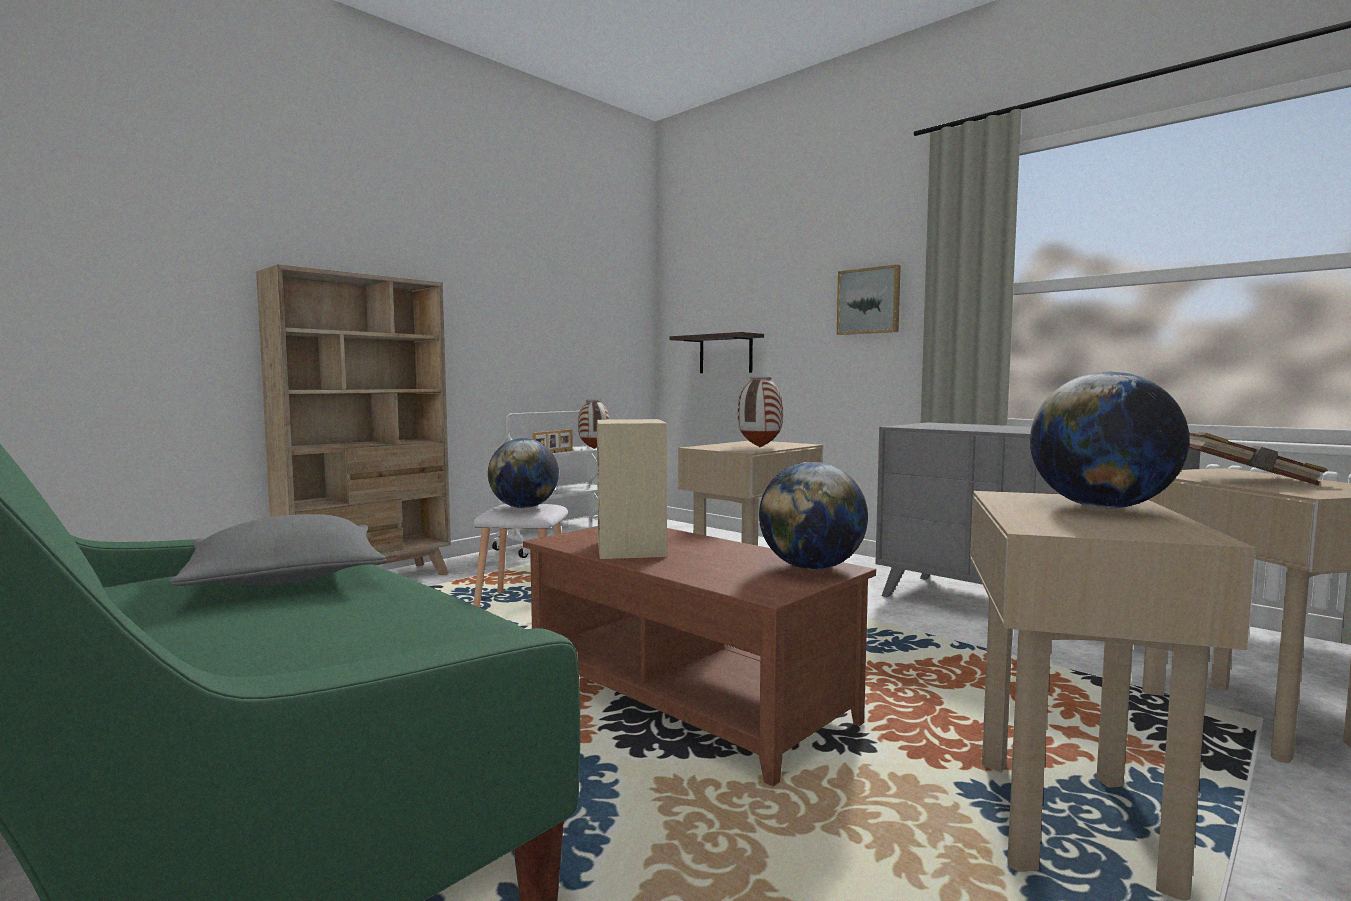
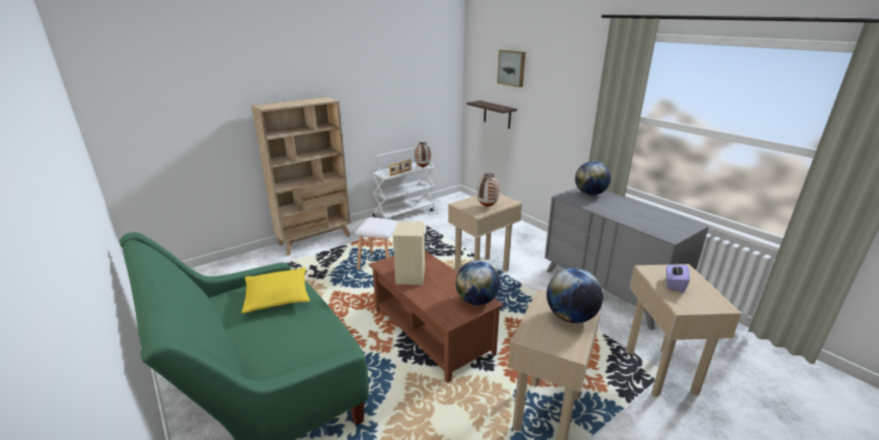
camera: 10 degrees right, 20 degrees up
grey pillow [170,514,386,586] -> yellow pillow [241,267,310,313]
globe [488,438,559,508] -> globe moved to [575,161,611,195]
picture [837,264,901,335] -> picture moved to [497,50,525,87]
brown book [1189,432,1328,485] -> purple tissue box [666,263,690,292]

